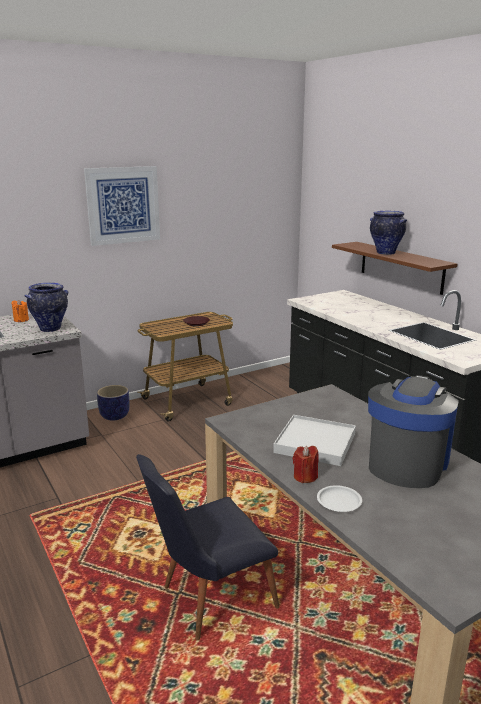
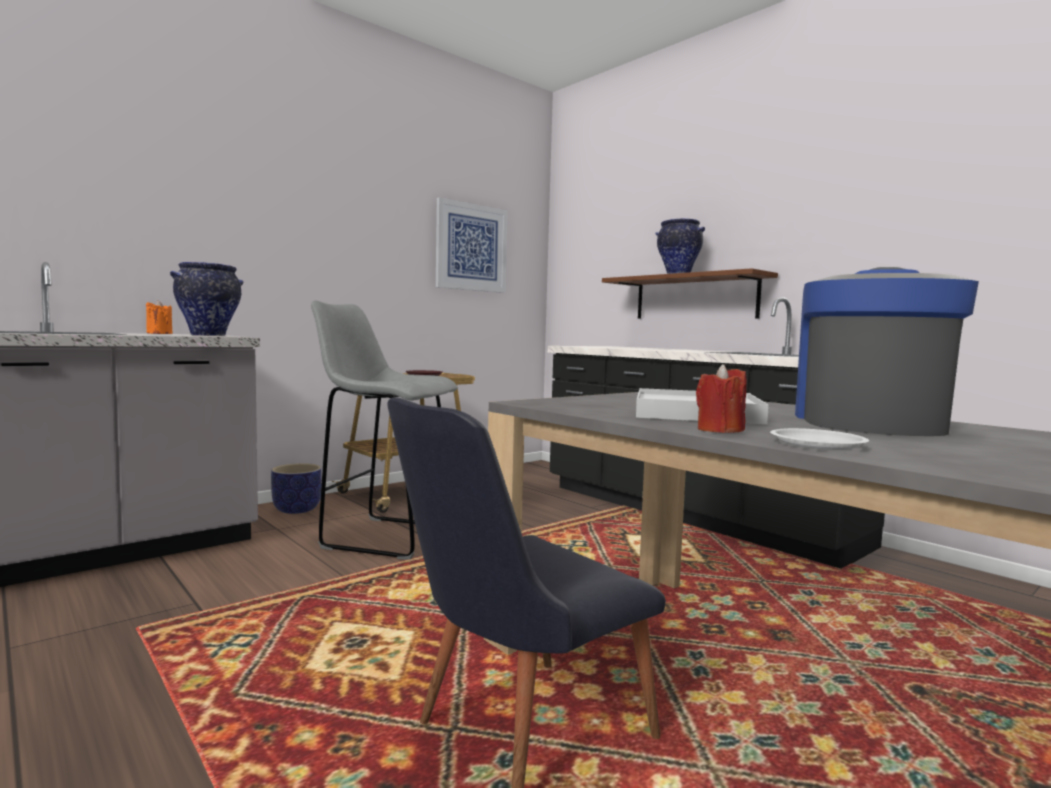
camera: 10 degrees left, 15 degrees down
picture [84,166,160,246] -> picture moved to [436,197,508,293]
none -> grey stool [311,300,458,560]

